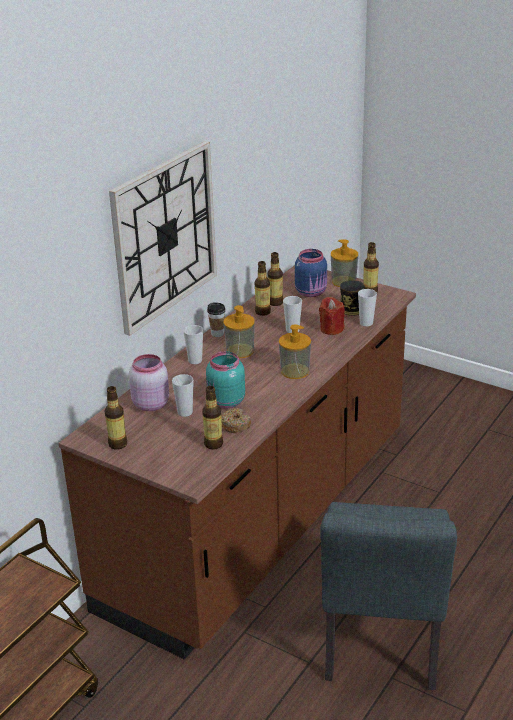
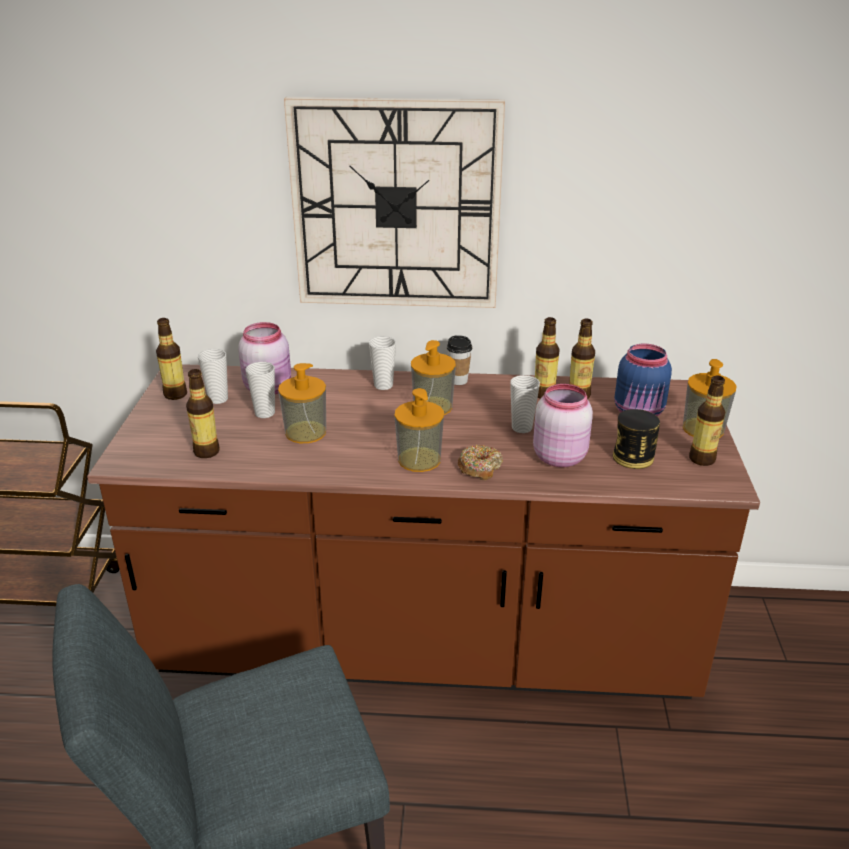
camera: 60 degrees right, 0 degrees up
turquoise jar [206,351,245,409] -> soap dispenser [278,363,326,443]
donut [221,408,251,433] -> donut moved to [458,445,503,480]
red candle [319,297,345,335] -> pink jar [533,384,593,467]
cup [358,289,377,326] -> cup moved to [198,349,228,404]

